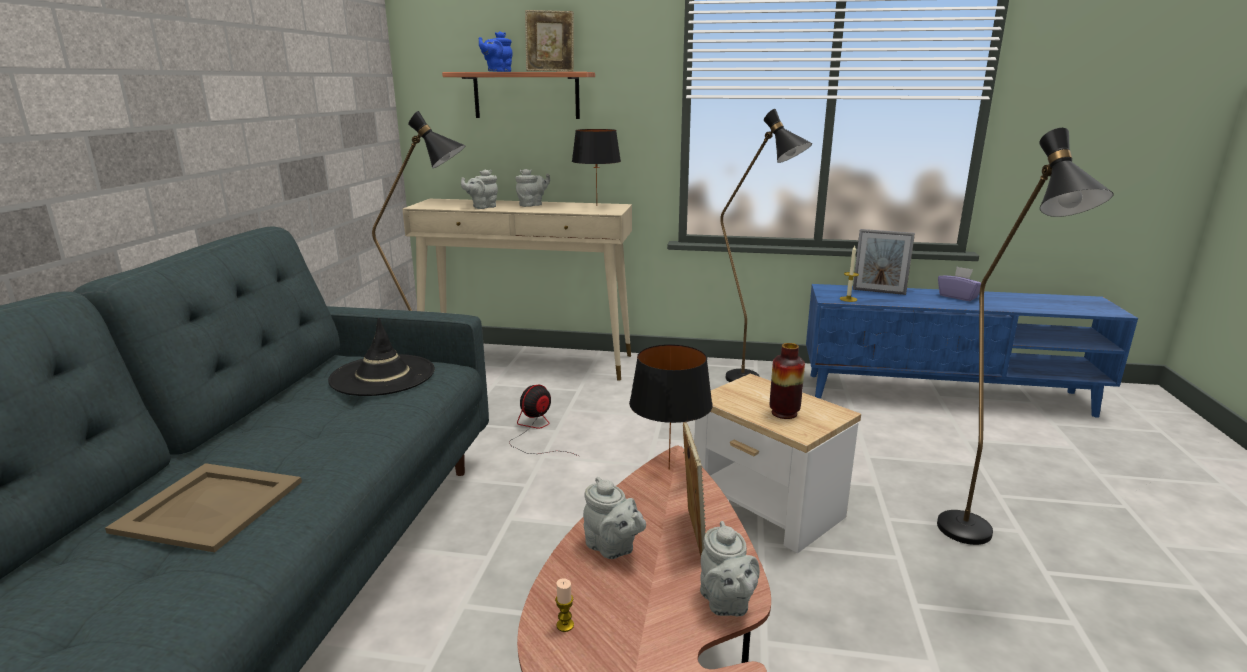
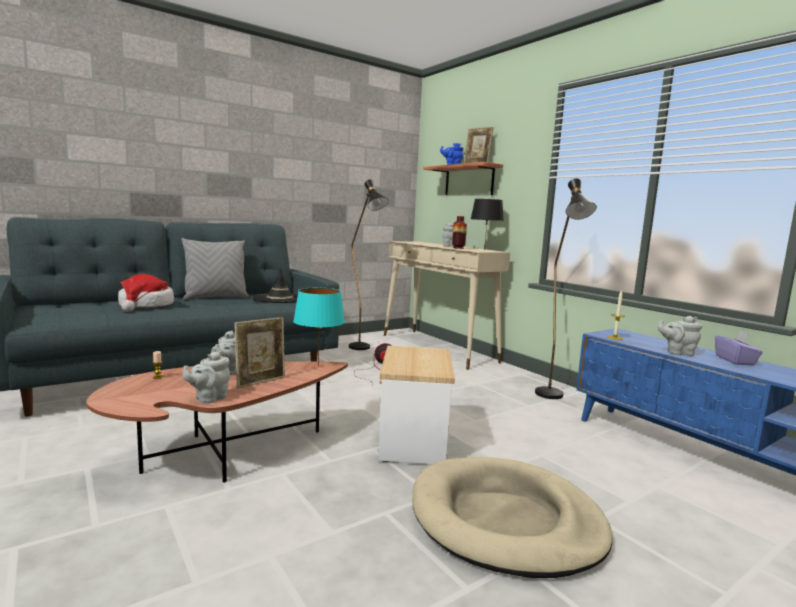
camera: 45 degrees right, 10 degrees down
beige tray [105,463,302,552] -> hat [118,274,174,312]
grey teapot [461,169,498,209] -> grey teapot moved to [657,316,702,356]
black table lamp [629,344,713,470] -> turquoise table lamp [293,288,345,366]
vase [770,343,805,419] -> vase moved to [452,216,467,249]
picture frame [853,229,915,295] -> none
black floor lamp [937,128,1114,545] -> beige dog bed [412,457,612,578]
none -> grey pillow [181,238,249,300]

